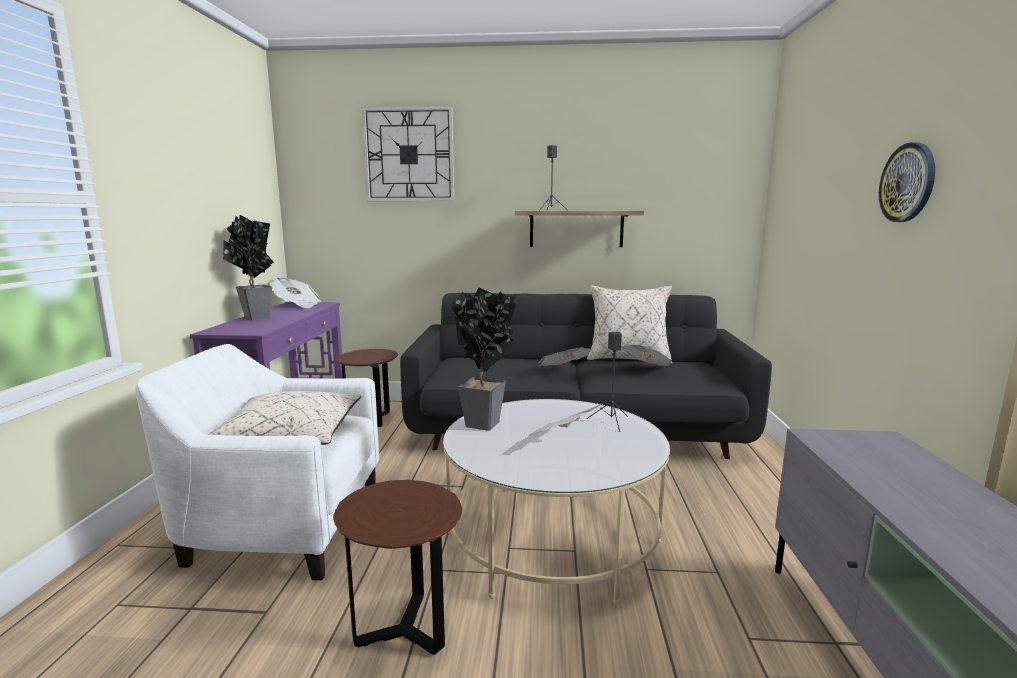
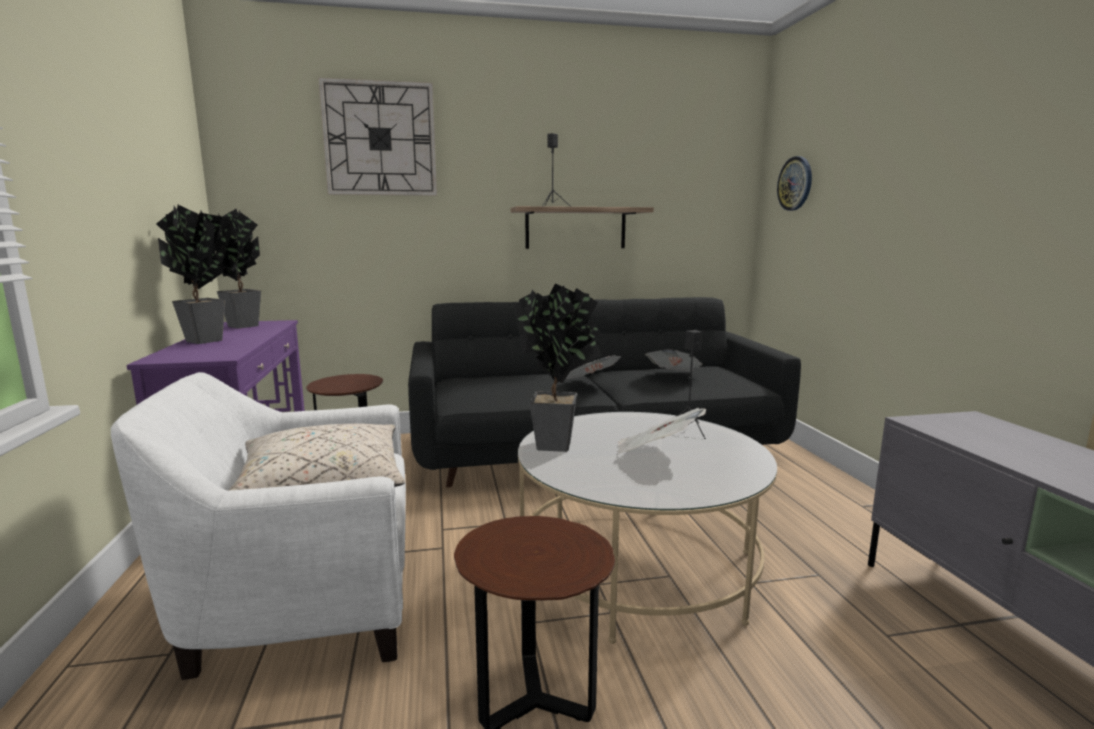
camera: 15 degrees left, 0 degrees up
newspaper [270,277,321,308] -> potted plant [215,209,261,329]
beige pillow [587,285,672,364] -> none
wall clock [879,142,935,222] -> wall clock moved to [777,156,812,211]

